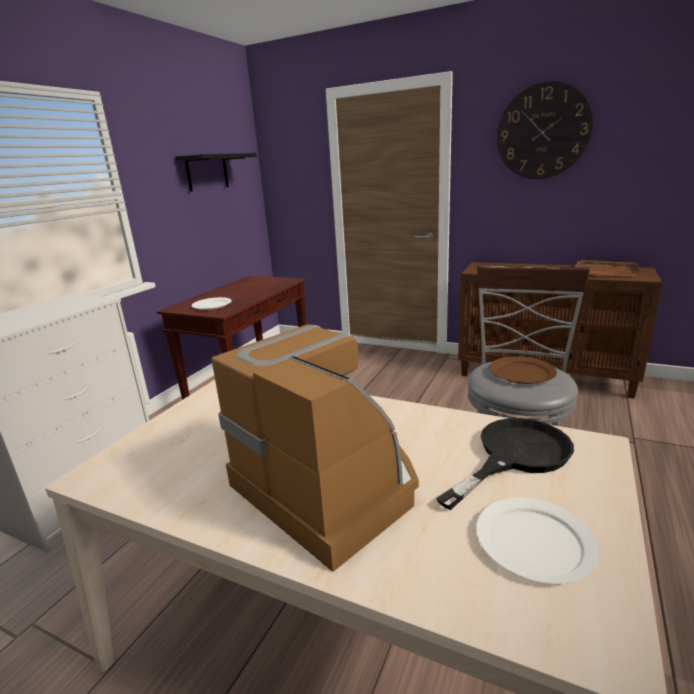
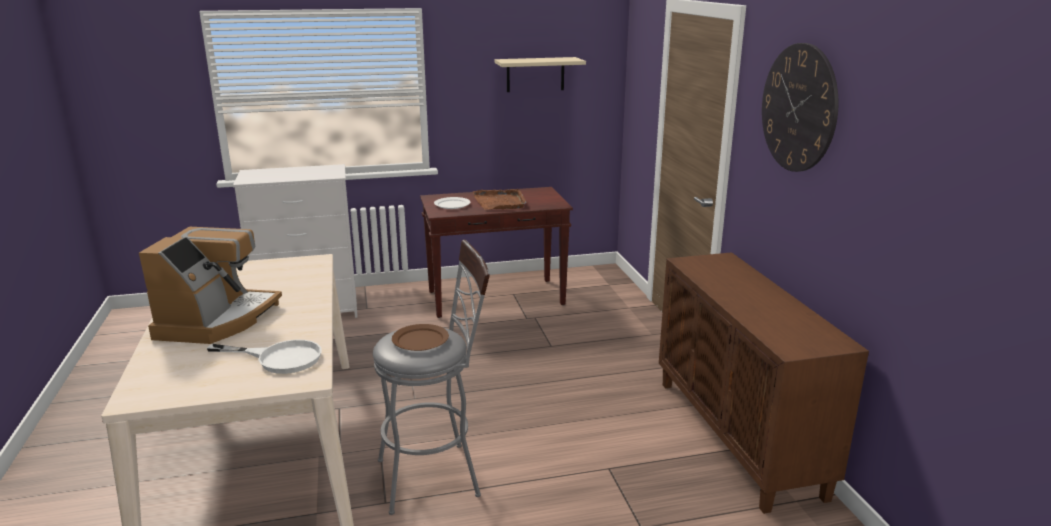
camera: 50 degrees right, 0 degrees up
black shelf [175,153,257,191] -> beige shelf [495,57,586,92]
black frying pan [436,418,574,510] -> white frying pan [207,340,322,374]
white plate [476,498,598,584] -> none
brown tray [575,259,638,277] -> brown tray moved to [473,189,526,210]

